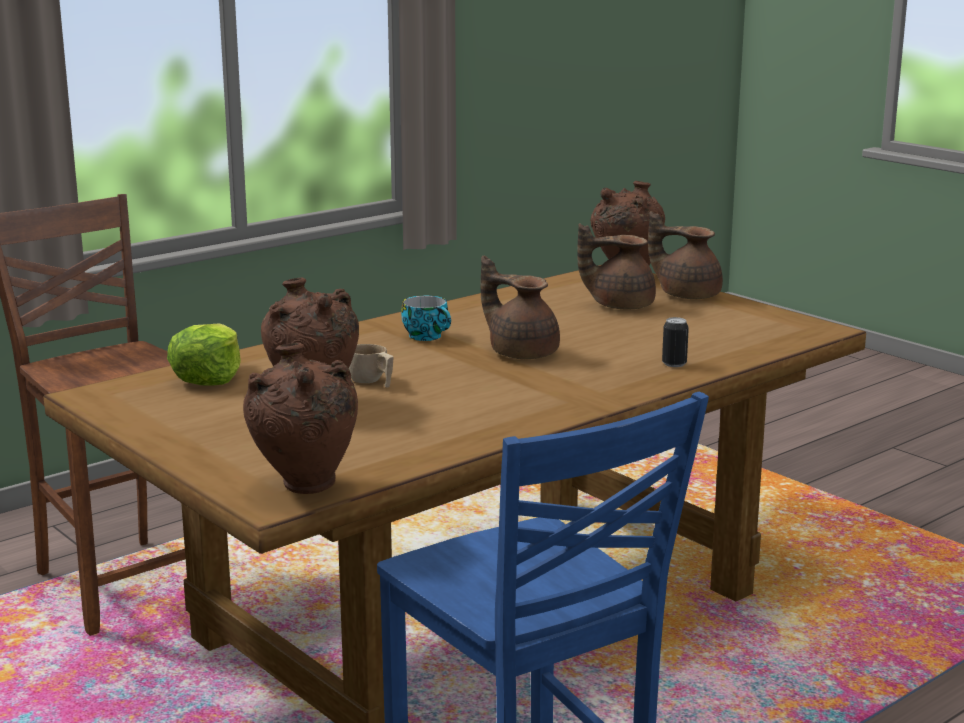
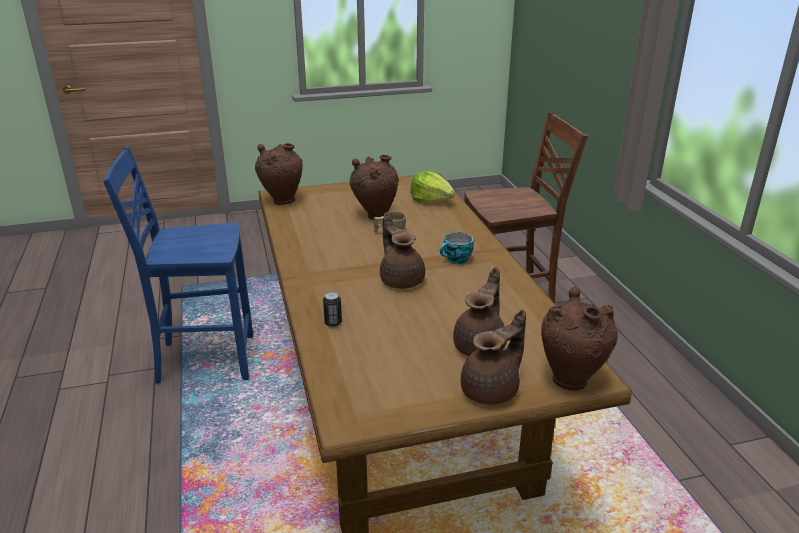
camera: 115 degrees right, 10 degrees up
brown teapot [481,256,560,359] -> brown teapot turned 90 degrees counterclockwise [380,213,425,289]

